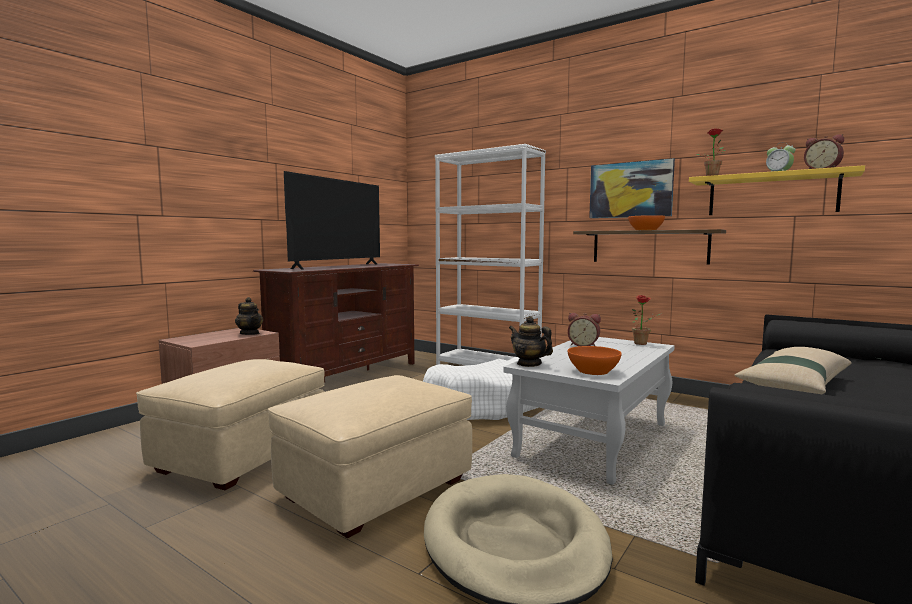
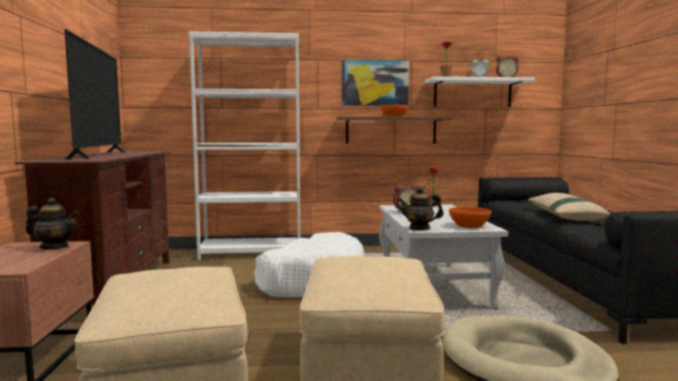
camera: 40 degrees left, 0 degrees up
yellow shelf [689,165,865,215] -> white shelf [425,76,535,107]

